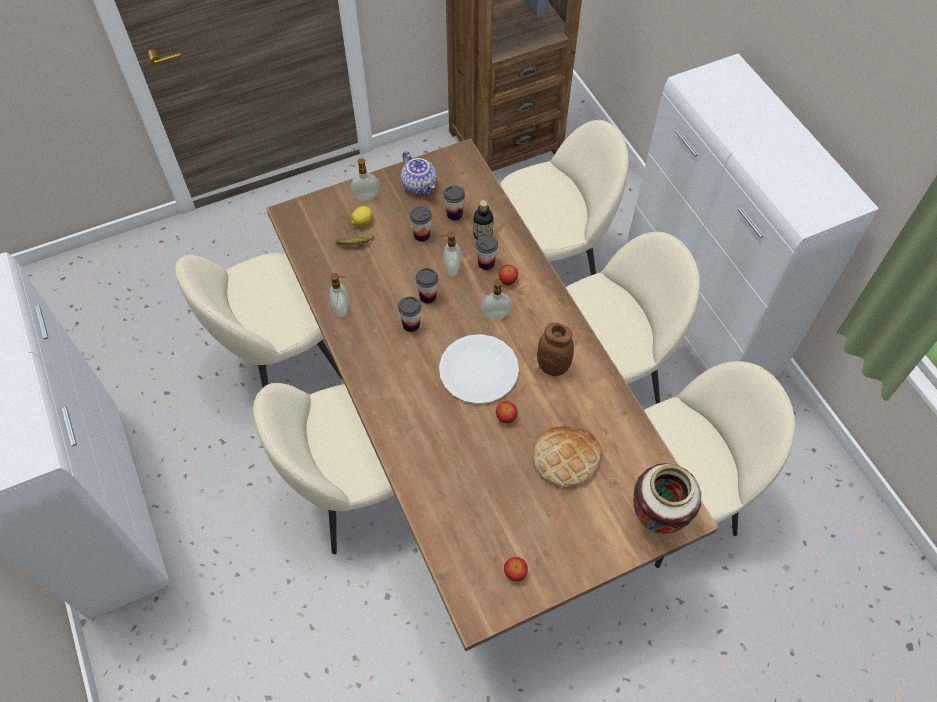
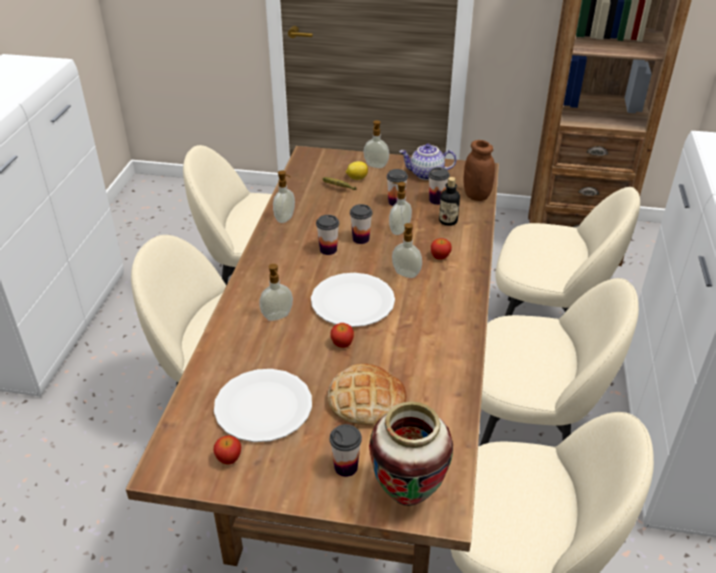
camera: 35 degrees right, 20 degrees down
teapot [401,151,437,196] -> teapot turned 90 degrees clockwise [399,144,456,180]
cup [476,235,498,270] -> cup moved to [330,424,362,477]
brown jar [537,323,574,376] -> brown jar moved to [463,140,495,201]
none -> white plate [214,369,312,442]
none -> soap dispenser [259,264,293,321]

